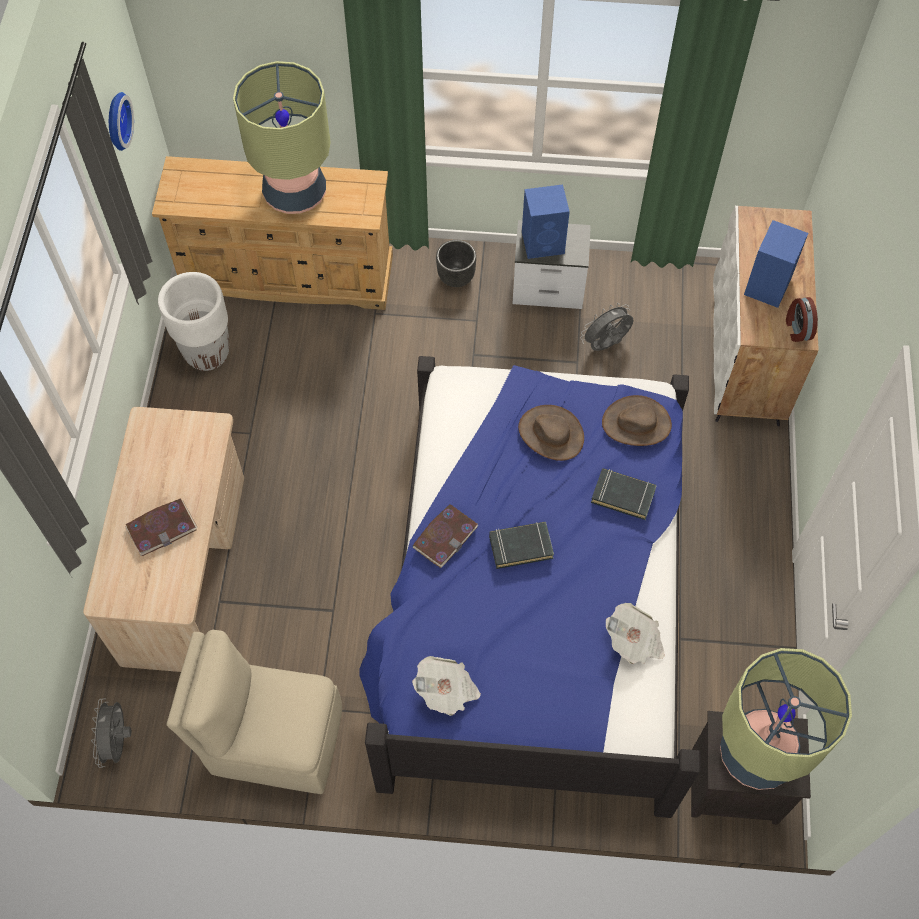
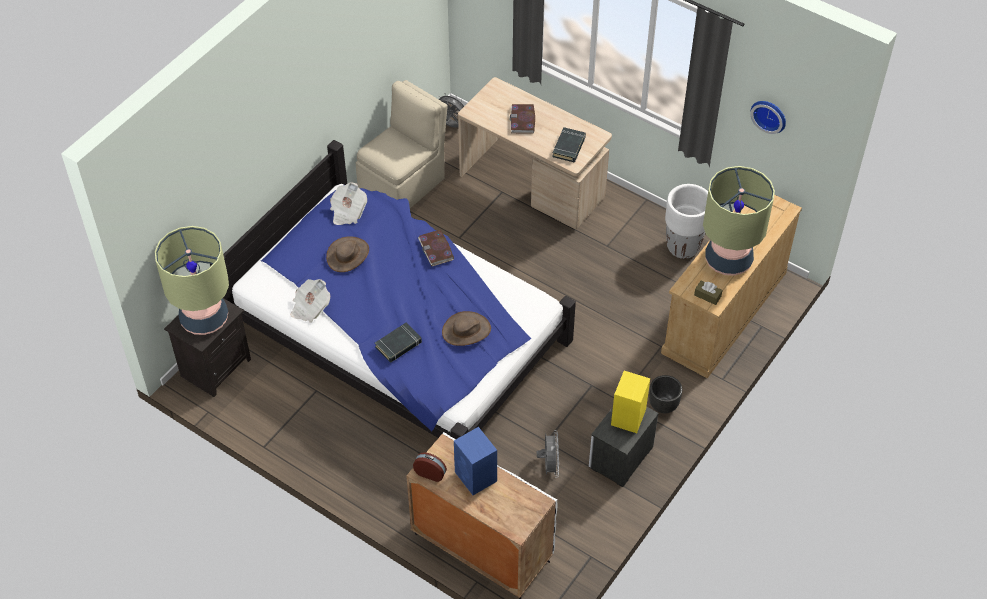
camera: 120 degrees right, 10 degrees down
black book [489,522,554,569] -> black book moved to [552,127,586,162]
blue speaker [522,184,570,259] -> yellow speaker [611,371,650,433]
brown hat [602,395,672,446] -> brown hat moved to [326,236,369,272]
none -> brown tissue box [694,281,723,305]

